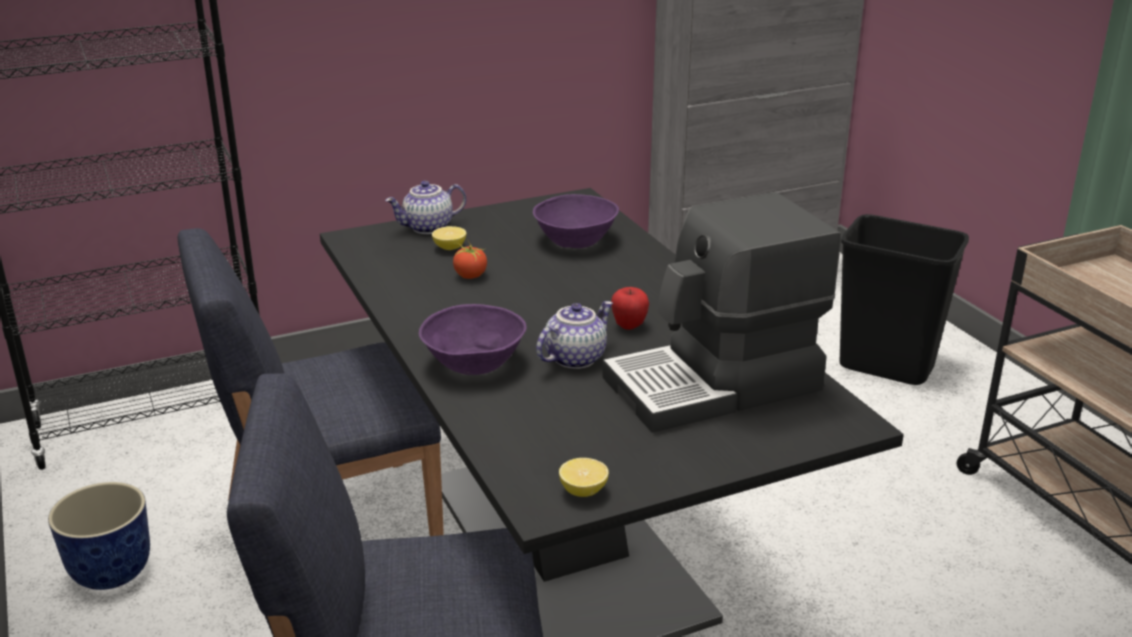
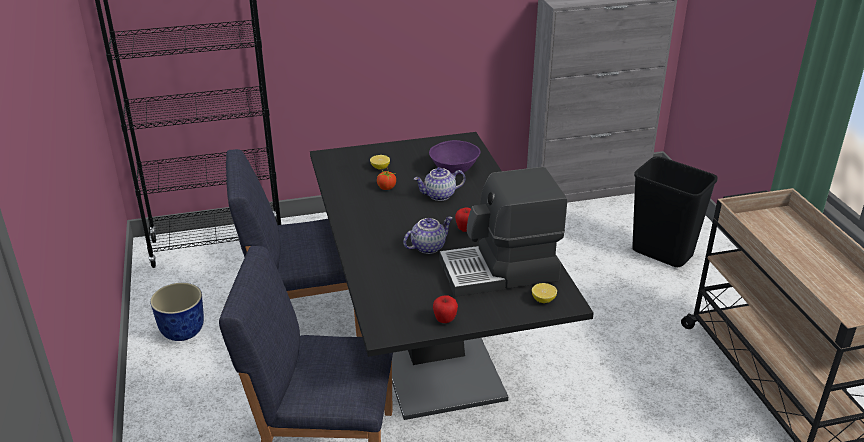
camera: 10 degrees right, 5 degrees up
teapot [385,181,466,234] -> teapot moved to [414,167,465,201]
purple bowl [419,304,527,375] -> none
lemon [559,458,609,497] -> lemon moved to [532,283,557,303]
none -> apple [433,295,458,323]

